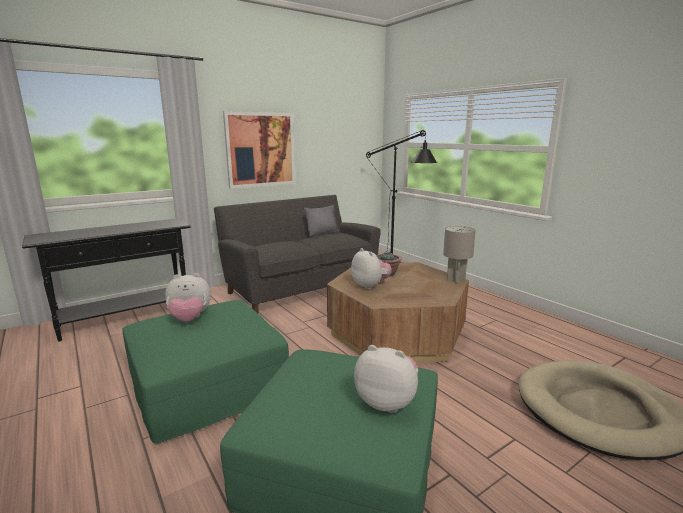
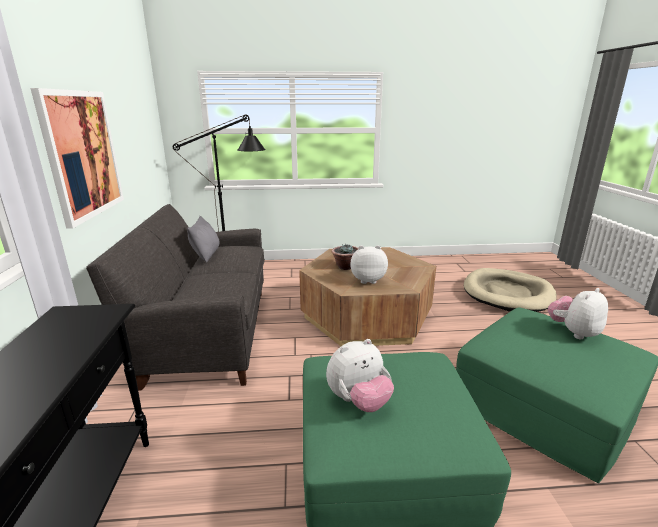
camera: 60 degrees left, 5 degrees up
plush toy [165,273,211,322] -> plush toy turned 45 degrees clockwise [326,339,394,412]
grey table lamp [443,226,476,284] -> none

